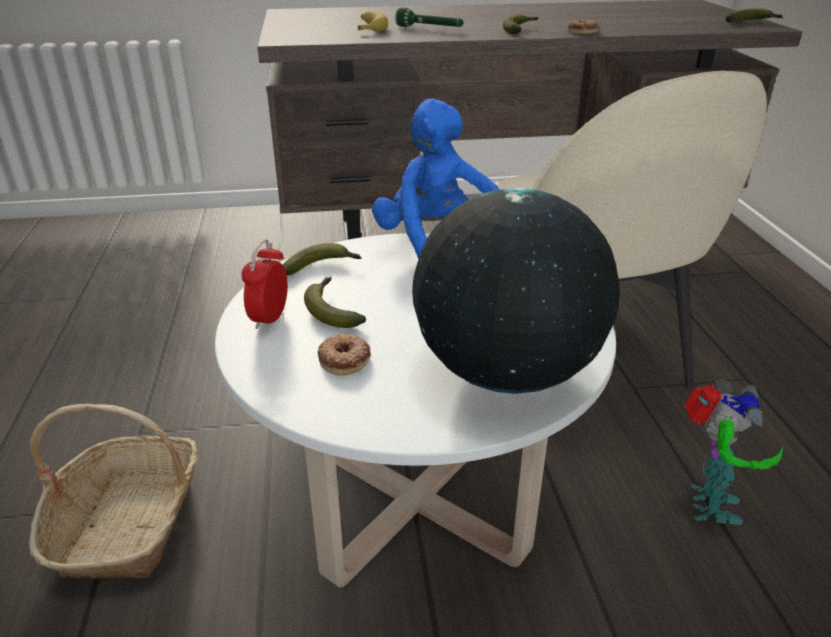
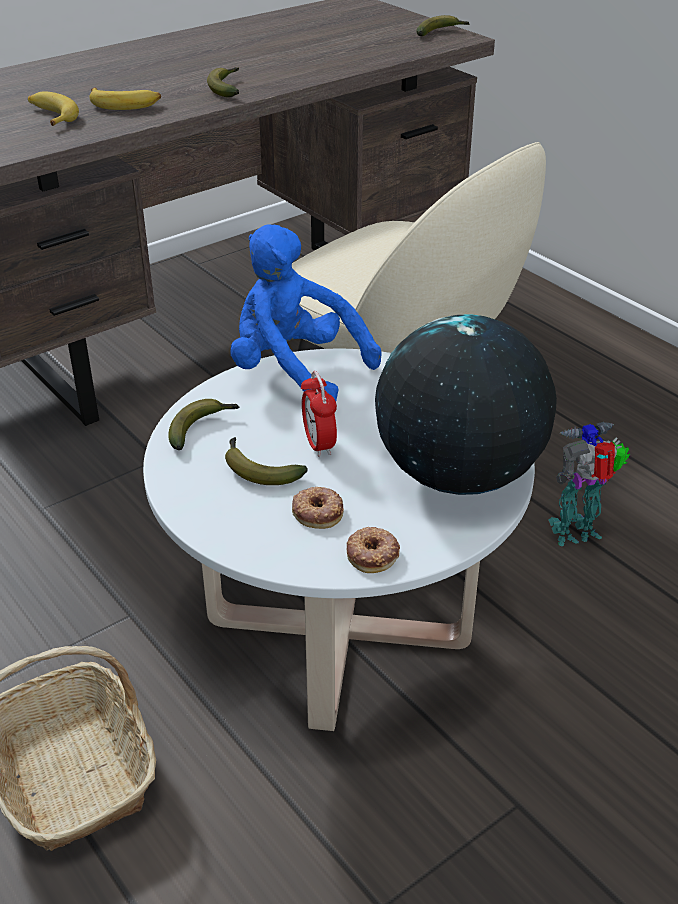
camera: 30 degrees left, 5 degrees up
alarm clock [242,239,288,330] -> alarm clock moved to [301,371,337,457]
green flashlight [395,8,463,27] -> banana [89,87,161,110]
donut [568,19,599,34] -> donut moved to [347,527,400,573]
toy robot [684,379,783,525] -> toy robot turned 90 degrees counterclockwise [548,421,630,546]

